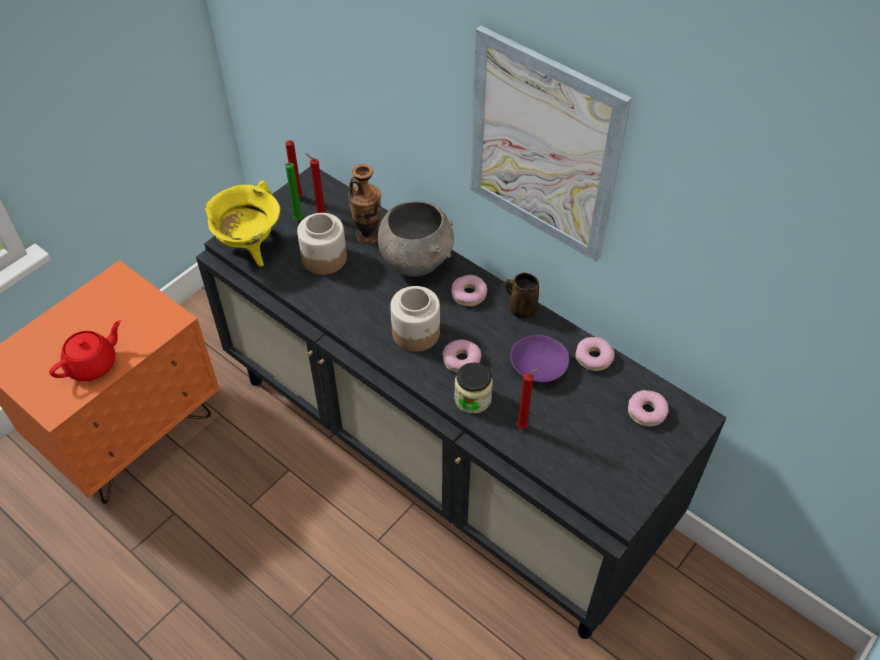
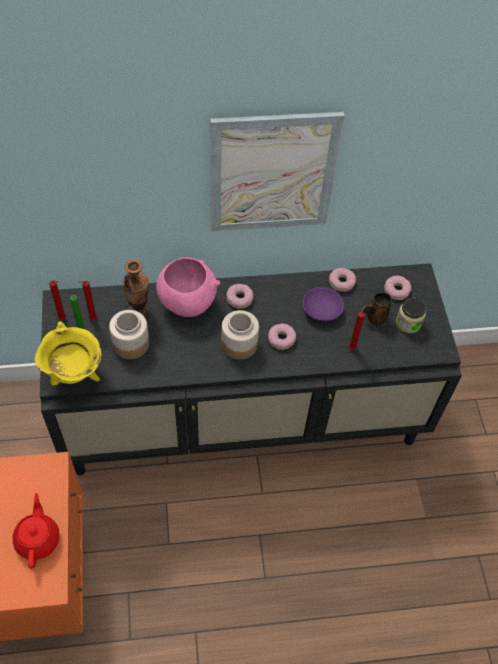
camera: 50 degrees left, 5 degrees up
grey bowl [378,201,454,277] -> pink bowl [156,257,220,317]
jar [454,363,493,414] -> jar moved to [396,298,426,333]
brown mug [505,272,539,319] -> brown mug moved to [363,292,392,325]

